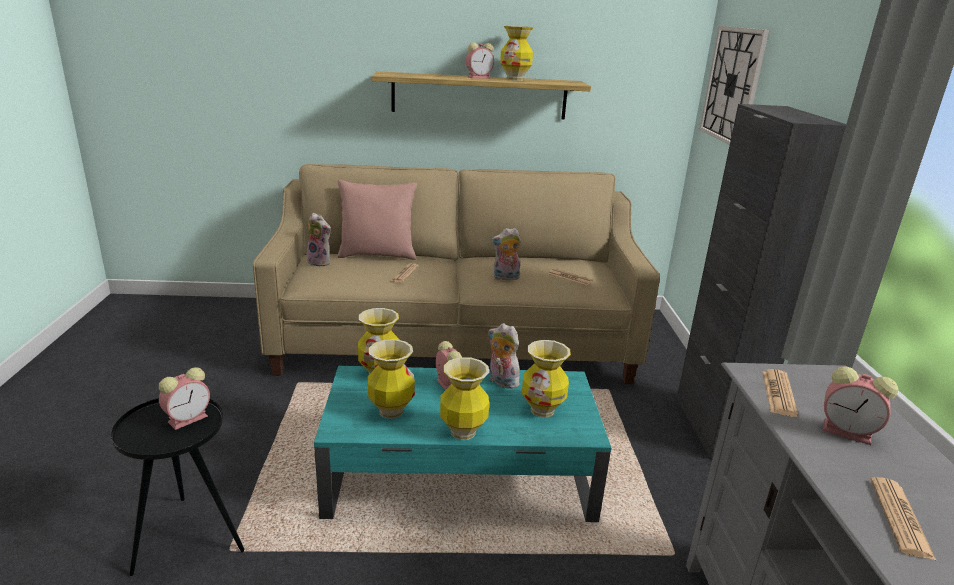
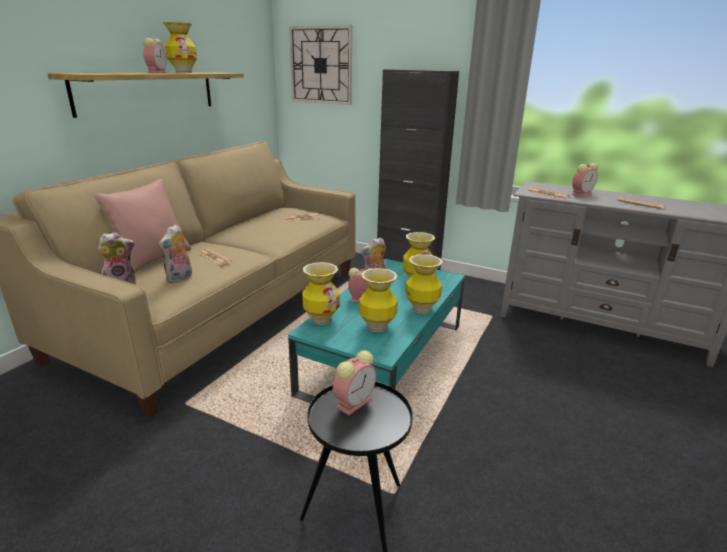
camera: 60 degrees left, 0 degrees up
alarm clock [159,367,210,430] -> alarm clock turned 60 degrees clockwise [333,350,376,416]
plush toy [491,228,521,280] -> plush toy moved to [159,224,192,283]

